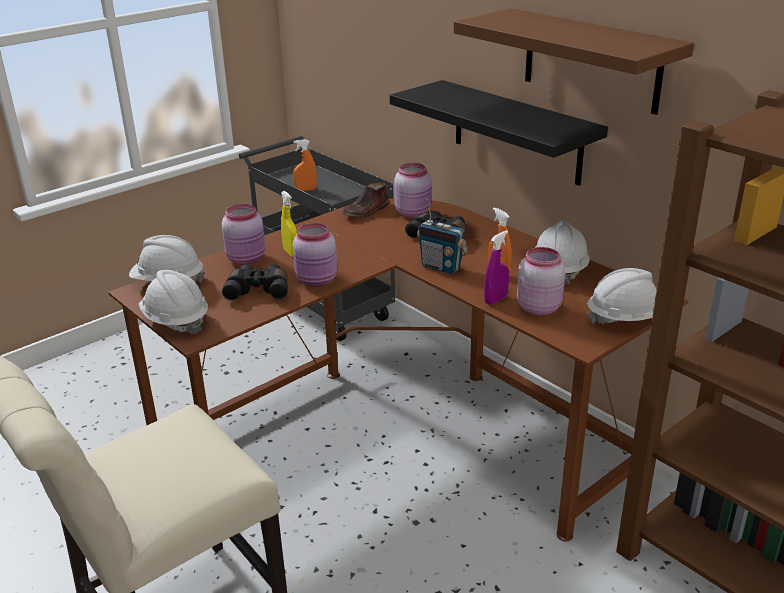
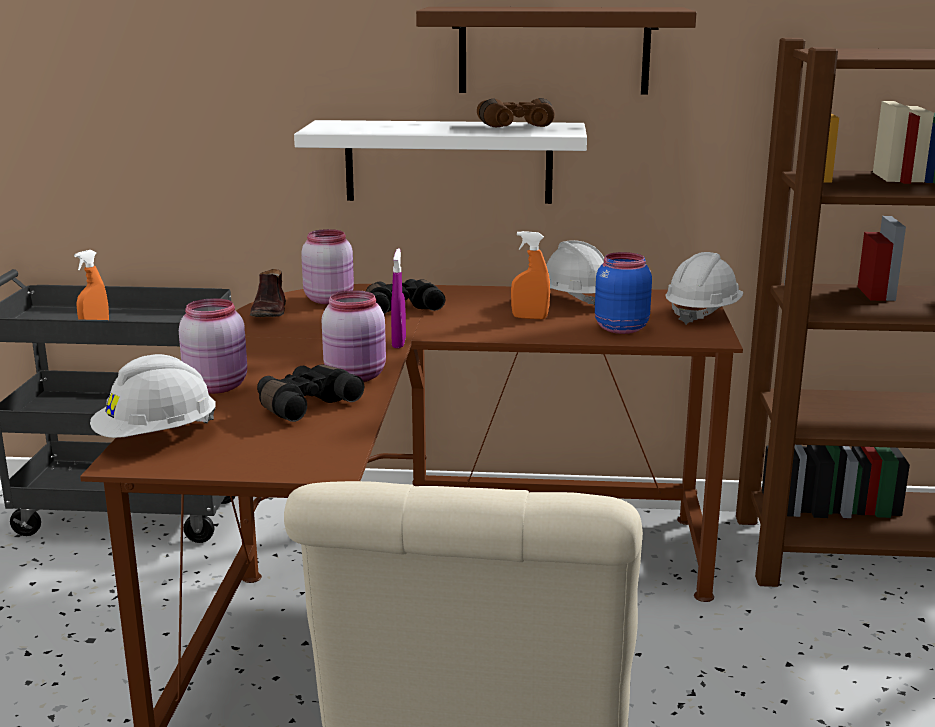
camera: 45 degrees left, 10 degrees down
white hard hat [139,270,208,335] -> none
yellow spray bottle [281,191,297,257] -> none
black shelf [390,80,608,186] -> white shelf [294,120,587,204]
radio [417,198,468,274] -> none
purple spray bottle [484,230,509,305] -> purple spray bottle moved to [391,248,406,348]
pink jar [517,247,565,315] -> blue jar [595,252,652,334]
none -> brown binoculars [477,98,555,127]

